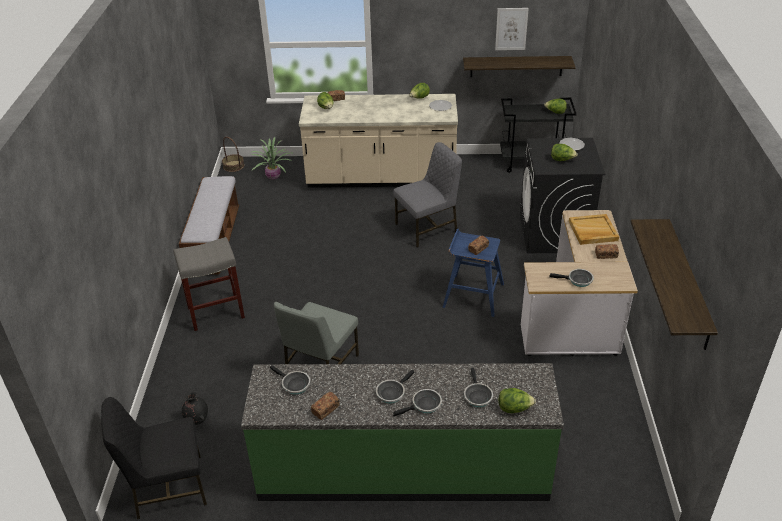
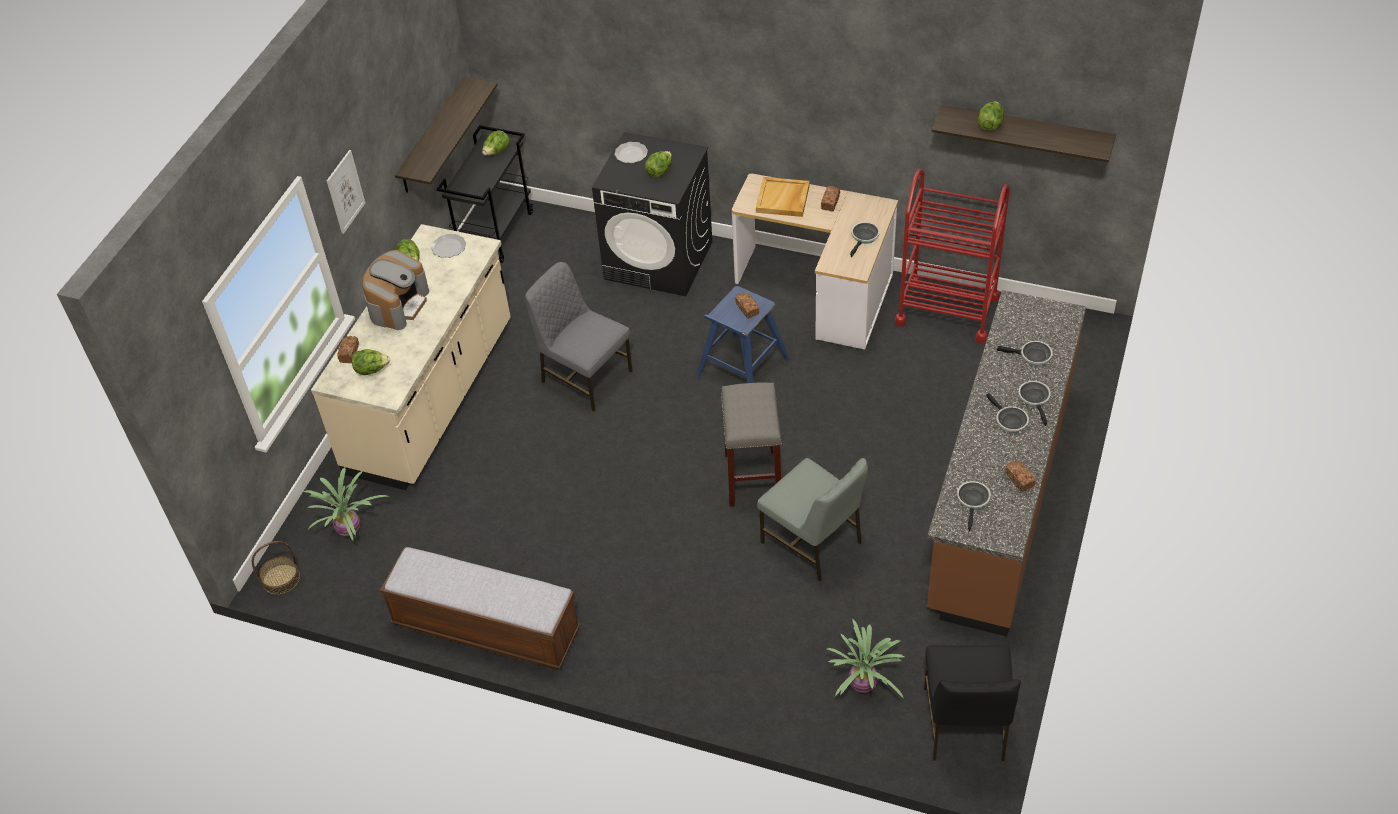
camera: 70 degrees left, 10 degrees up
grey stool [174,237,245,331] -> grey stool moved to [721,382,782,507]
black vase [182,391,208,425] -> potted plant [827,620,904,699]
green counter [241,363,564,501] -> brown counter [927,290,1086,637]
frying pan [270,365,310,395] -> frying pan turned 45 degrees counterclockwise [957,481,991,531]
grey chair [393,142,462,248] -> grey chair turned 45 degrees counterclockwise [525,262,632,412]
picture [495,8,529,50] -> picture moved to [327,150,365,234]
lettuce [498,388,536,413] -> lettuce moved to [978,101,1004,131]
none -> coffee machine [362,250,429,330]
none -> red cart [895,169,1010,343]

